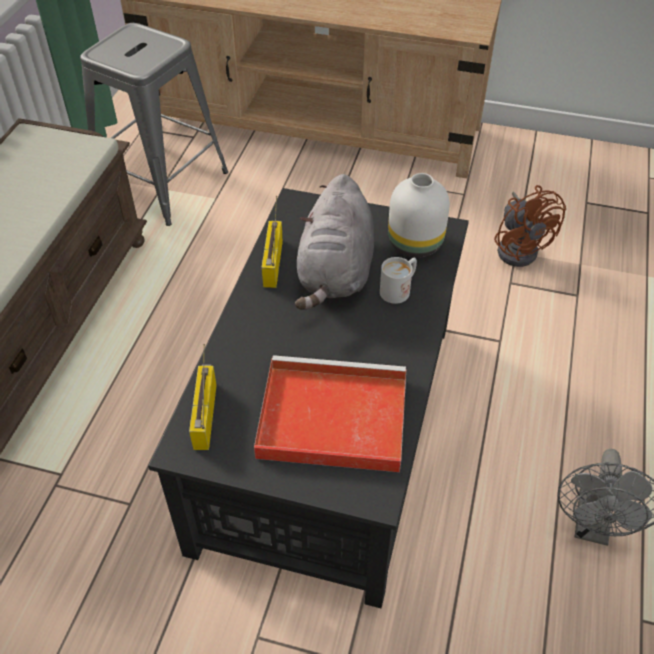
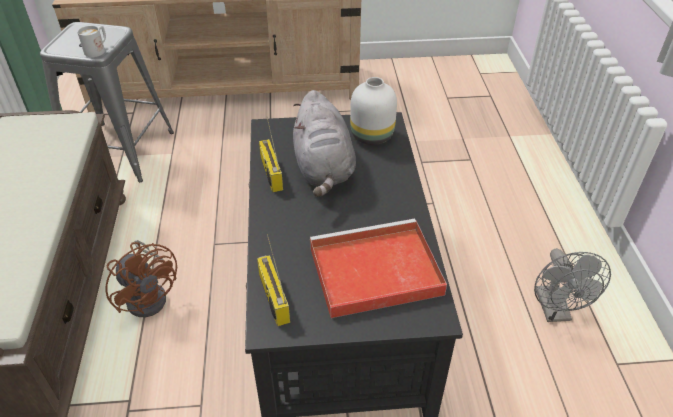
camera: 20 degrees left, 5 degrees down
white mug [380,257,417,304] -> white mug moved to [77,25,106,57]
brown fan [494,185,566,267] -> brown fan moved to [105,240,177,317]

